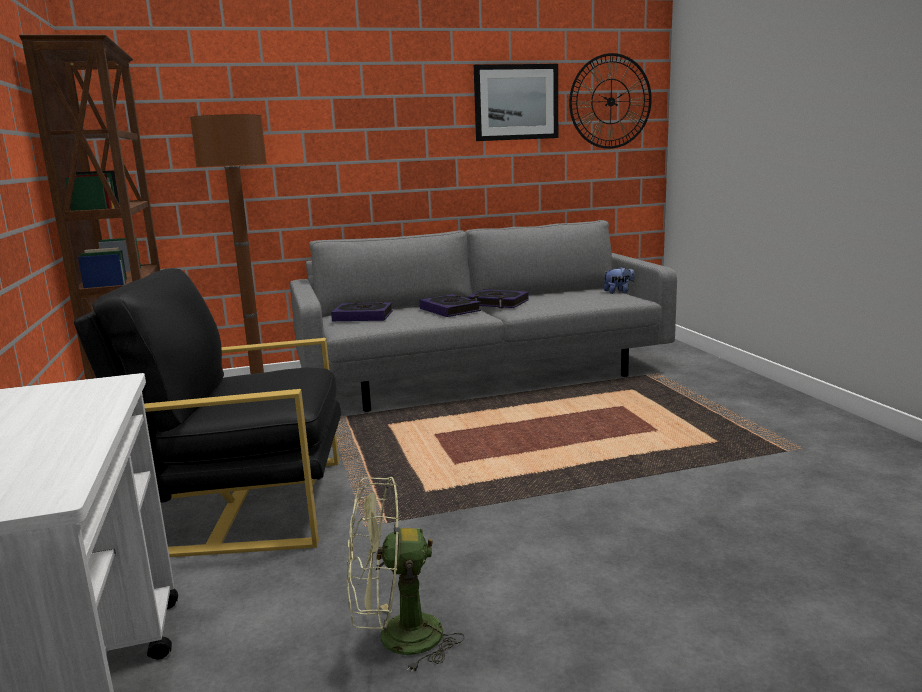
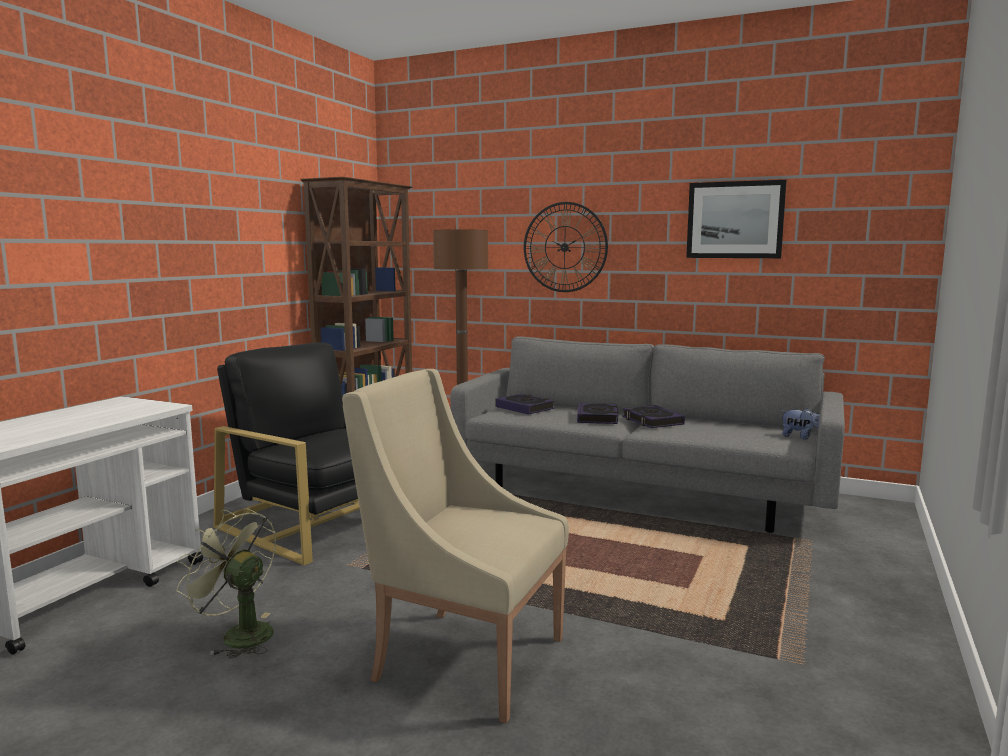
camera: 40 degrees right, 5 degrees down
wall clock [569,53,652,149] -> wall clock moved to [524,202,608,292]
none -> beige armchair [342,369,569,723]

